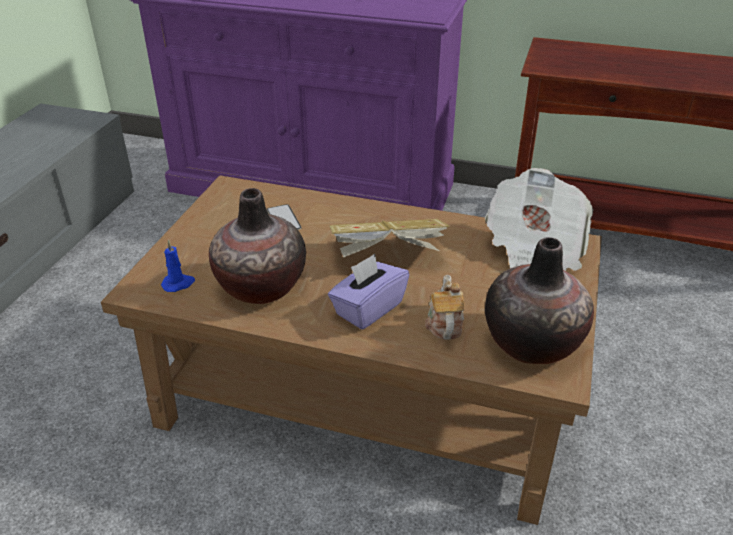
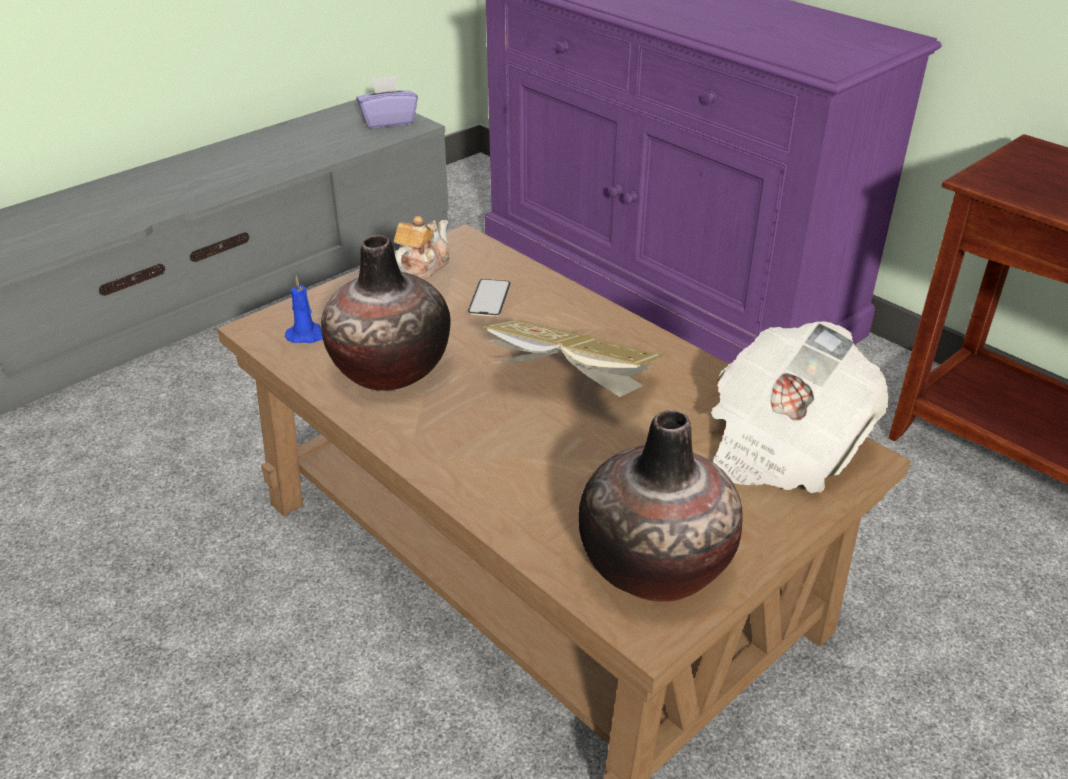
camera: 30 degrees right, 0 degrees up
purple tissue box [328,254,409,330] -> purple tissue box moved to [356,75,418,129]
teapot [425,275,464,340] -> teapot moved to [394,216,450,280]

